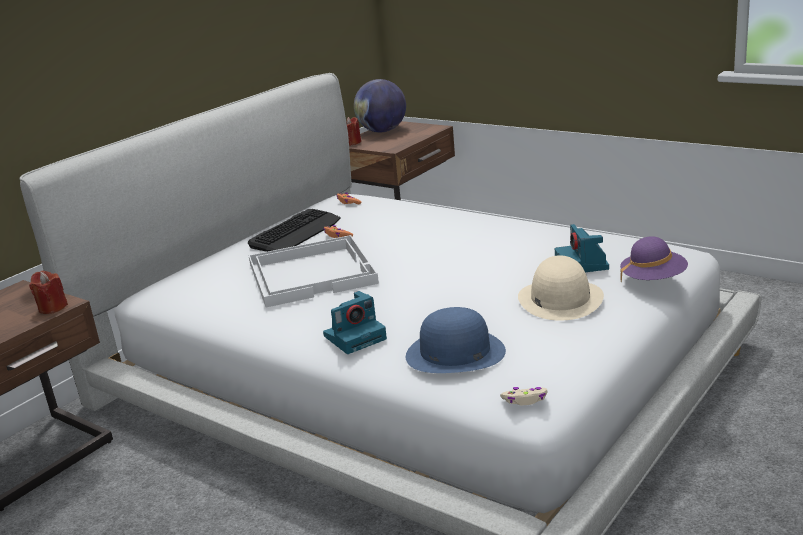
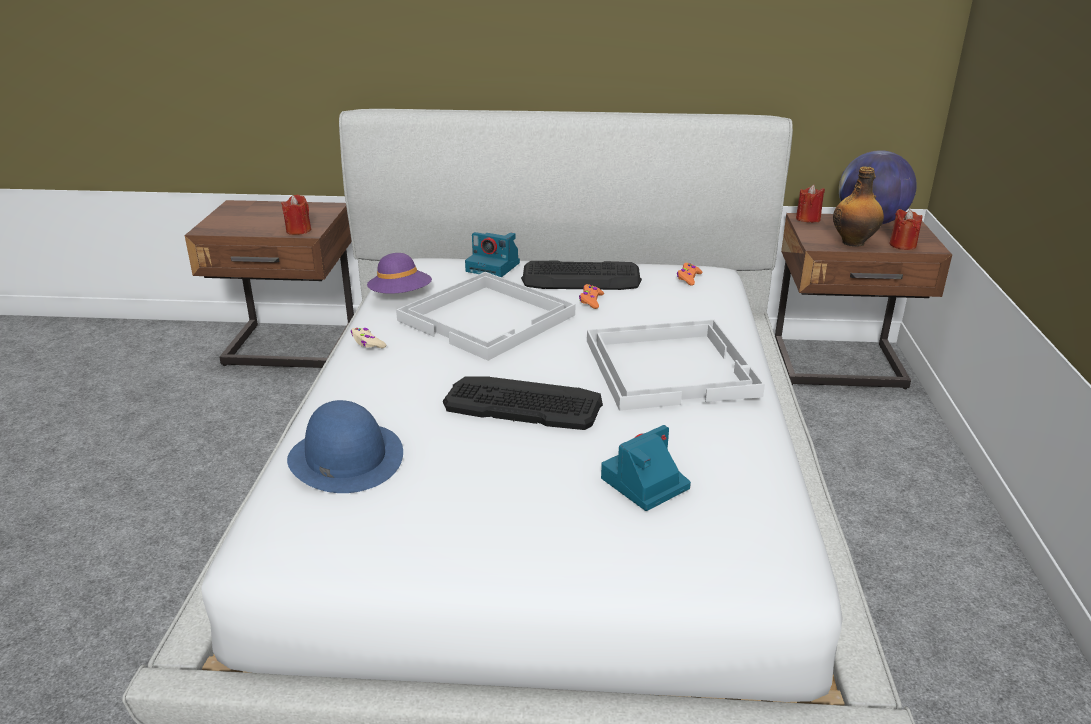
camera: 55 degrees right, 5 degrees up
camera [323,291,387,354] -> camera moved to [465,232,520,277]
beige game controller [500,387,547,405] -> beige game controller moved to [351,328,386,349]
beige hat [518,255,604,321] -> none
purple hat [620,236,688,282] -> purple hat moved to [367,253,432,294]
none -> keyboard [443,376,603,430]
none -> white tray [587,320,765,411]
none -> bottle [833,166,884,247]
none -> red candle [889,209,922,250]

